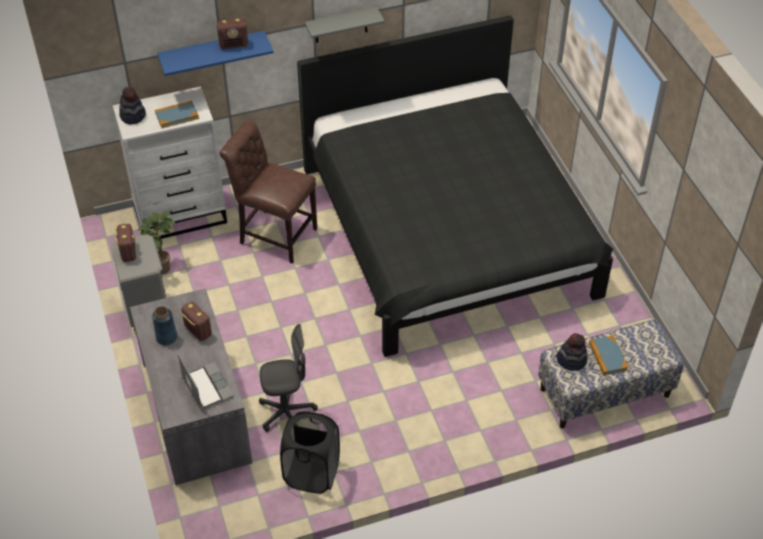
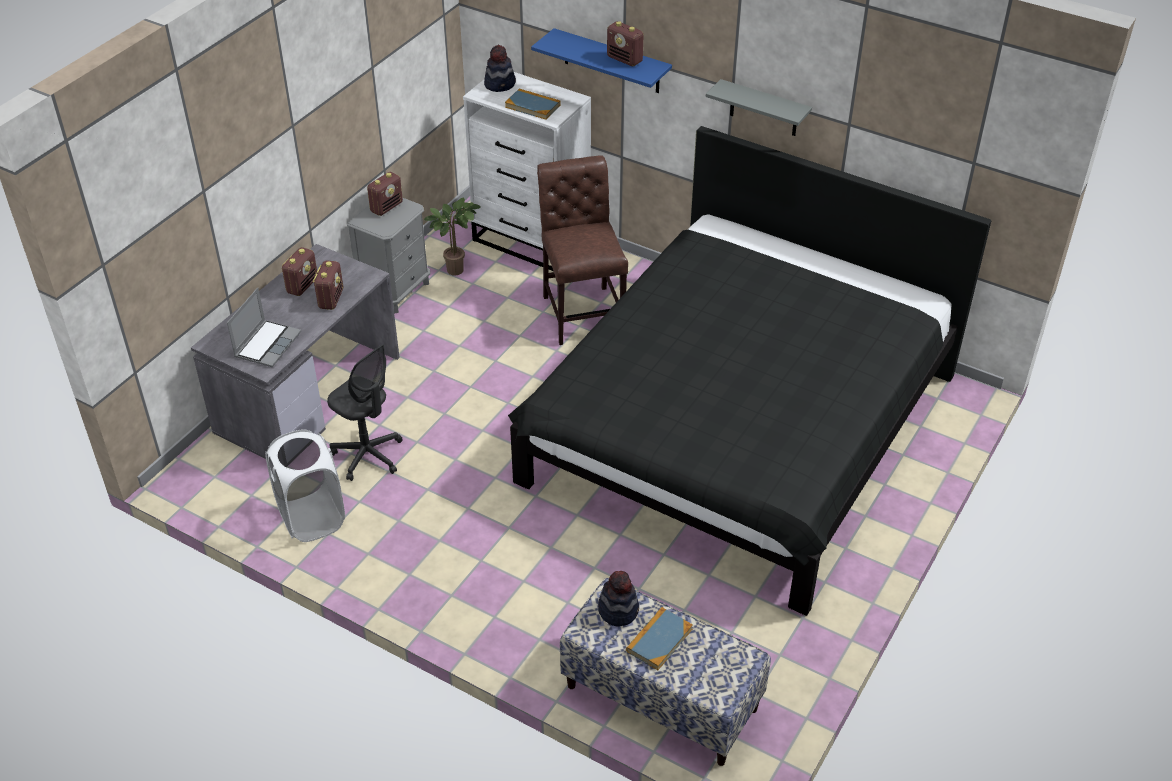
camera: 50 degrees right, 5 degrees down
blue vase [152,306,177,345] -> radio [282,247,317,296]
black laundry basket [280,411,340,494] -> white laundry basket [265,429,345,542]

